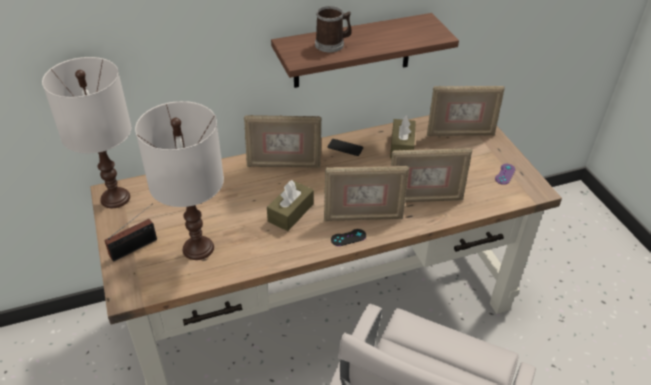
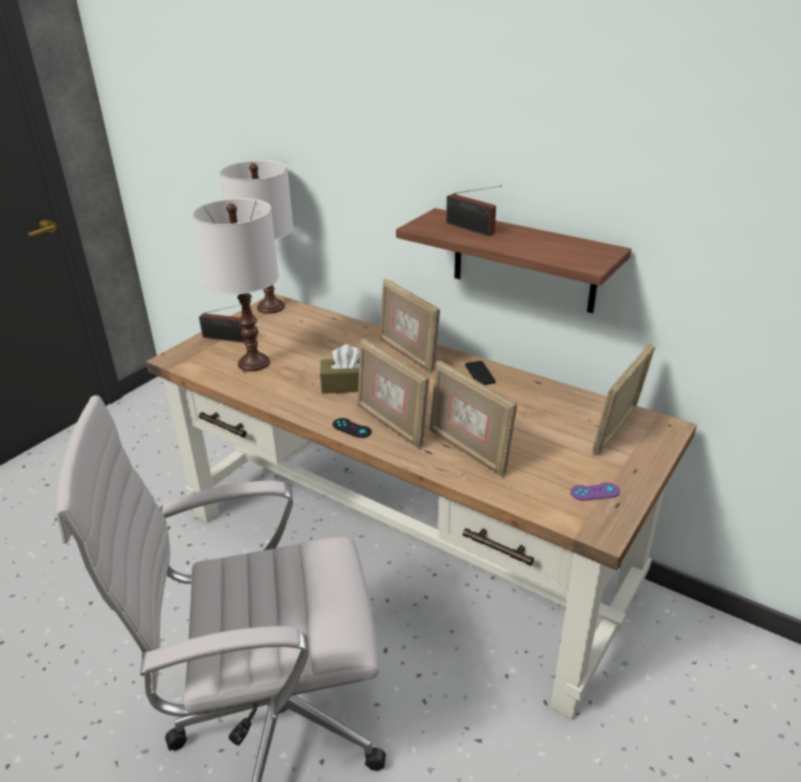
camera: 55 degrees right, 10 degrees down
mug [315,6,352,52] -> radio [446,185,502,236]
brown tissue box [390,115,416,158] -> none
picture frame [427,86,505,136] -> picture frame turned 75 degrees clockwise [592,343,655,455]

